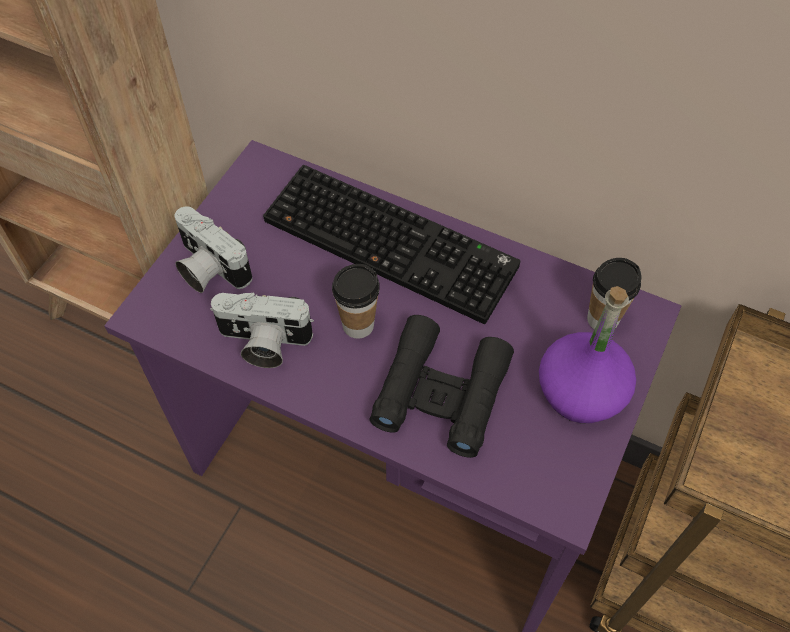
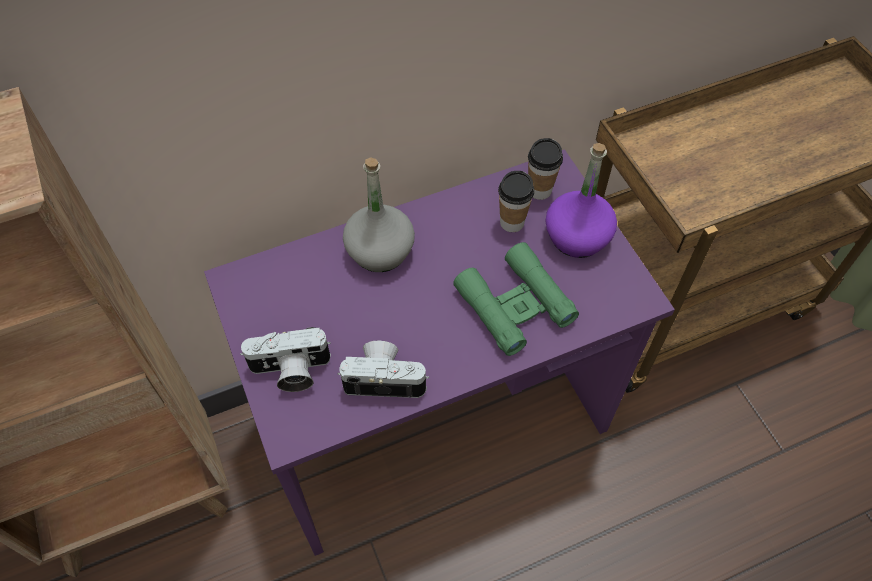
camera: 50 degrees left, 0 degrees up
camera [210,292,314,368] -> camera turned 135 degrees counterclockwise [338,341,429,398]
keyboard [263,165,520,324] -> grey bottle [343,157,415,272]
cup [332,264,380,339] -> cup moved to [498,171,534,232]
black binoculars [370,315,514,458] -> green binoculars [453,242,579,356]

